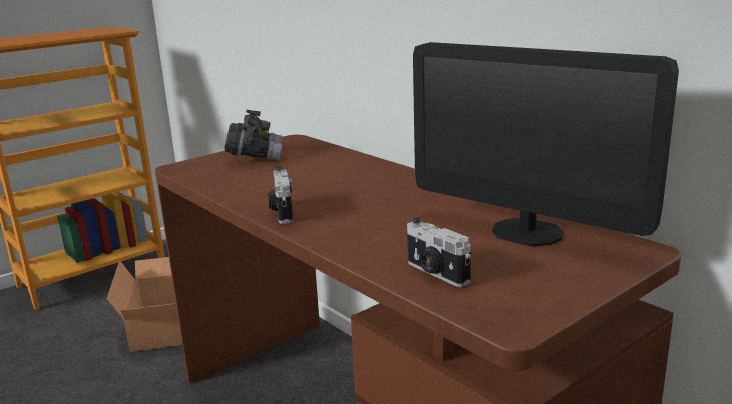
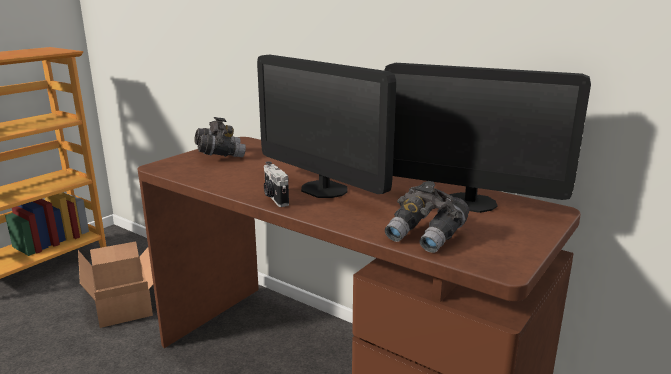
camera: 15 degrees left, 0 degrees up
camera [407,217,471,287] -> grey binoculars [385,181,469,253]
none -> monitor [257,55,396,198]

